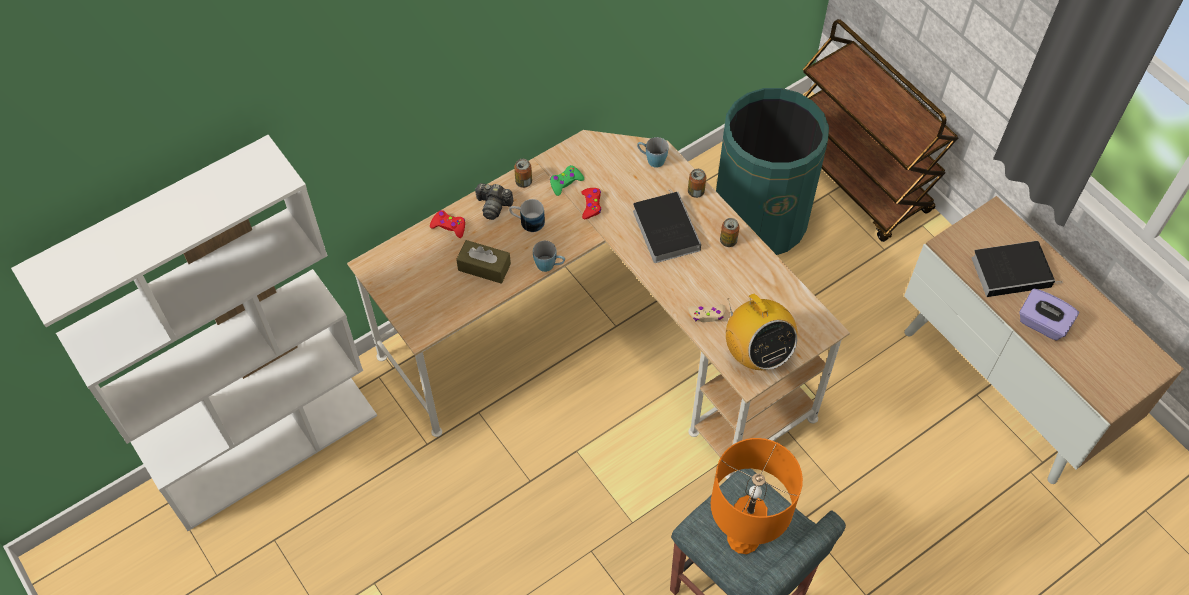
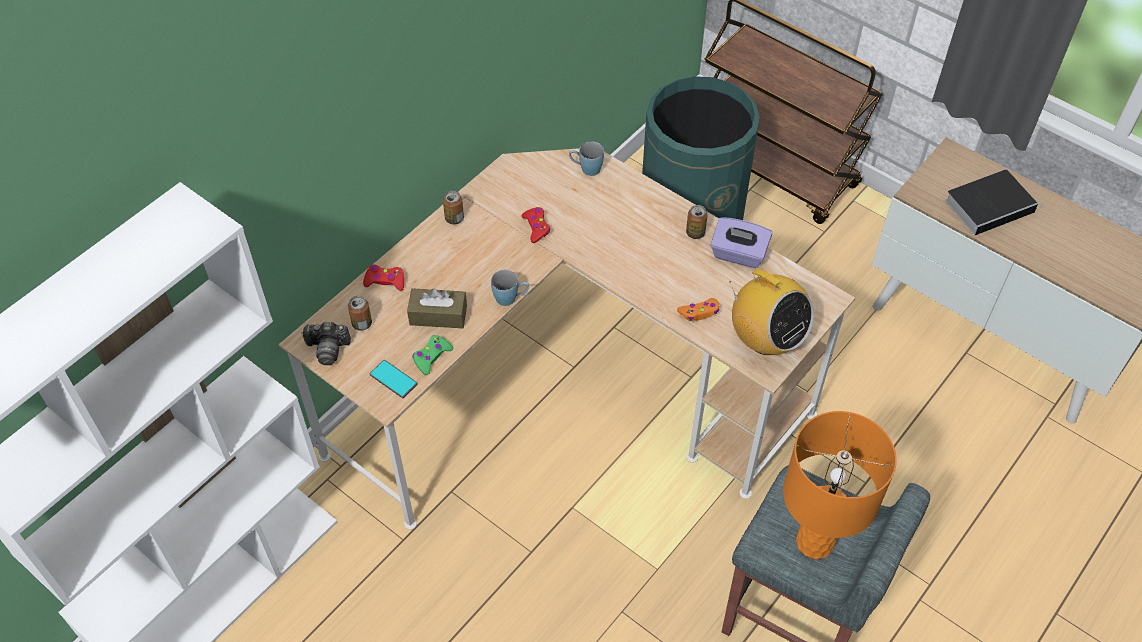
camera: 15 degrees left, 5 degrees down
camera [475,183,513,220] -> camera moved to [302,322,351,365]
mug [509,199,545,232] -> none
green game controller [550,165,584,196] -> green game controller moved to [412,335,454,375]
book [633,189,701,263] -> none
can [688,169,706,198] -> can moved to [348,296,372,331]
beige game controller [688,304,725,322] -> orange game controller [677,298,719,321]
purple tissue box [1019,288,1079,341] -> purple tissue box moved to [711,218,772,268]
none -> phone [369,360,418,398]

